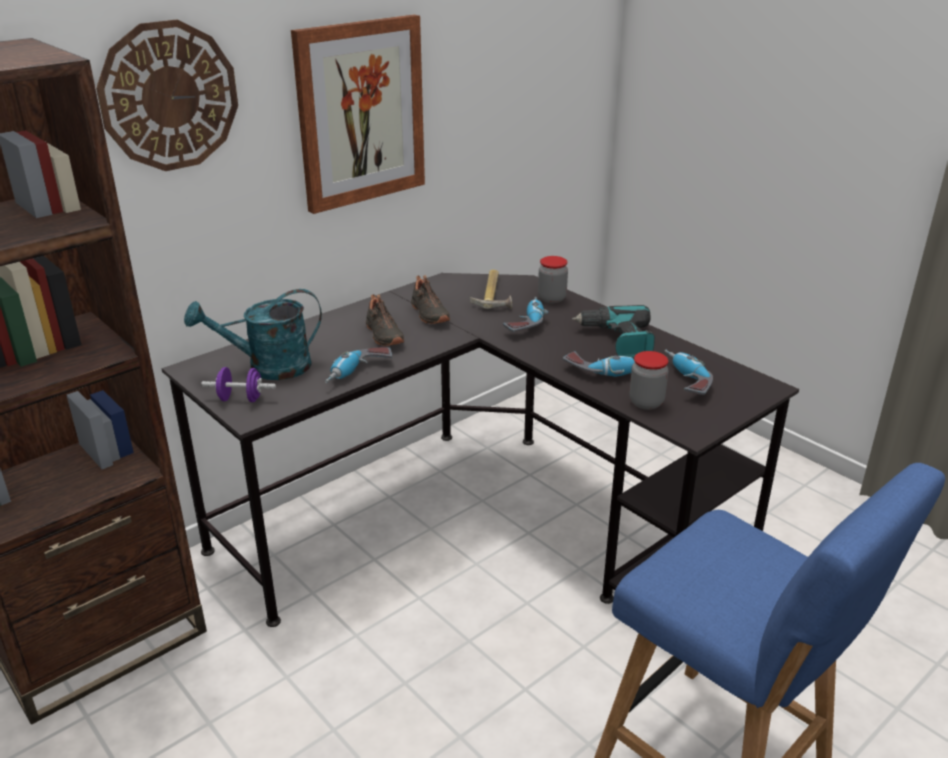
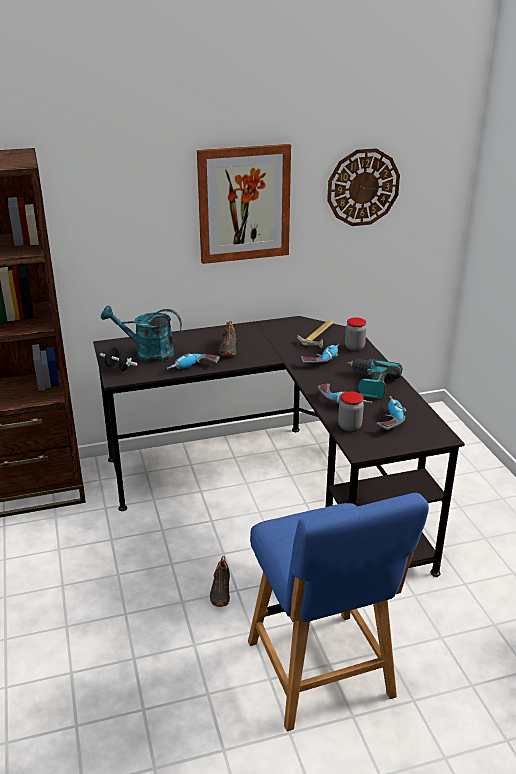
camera: 25 degrees right, 0 degrees up
wall clock [96,20,238,171] -> wall clock moved to [327,148,400,226]
purple dumbbell [201,367,276,402] -> black dumbbell [100,347,137,371]
black shoe [411,275,450,324] -> black shoe moved to [210,556,230,607]

